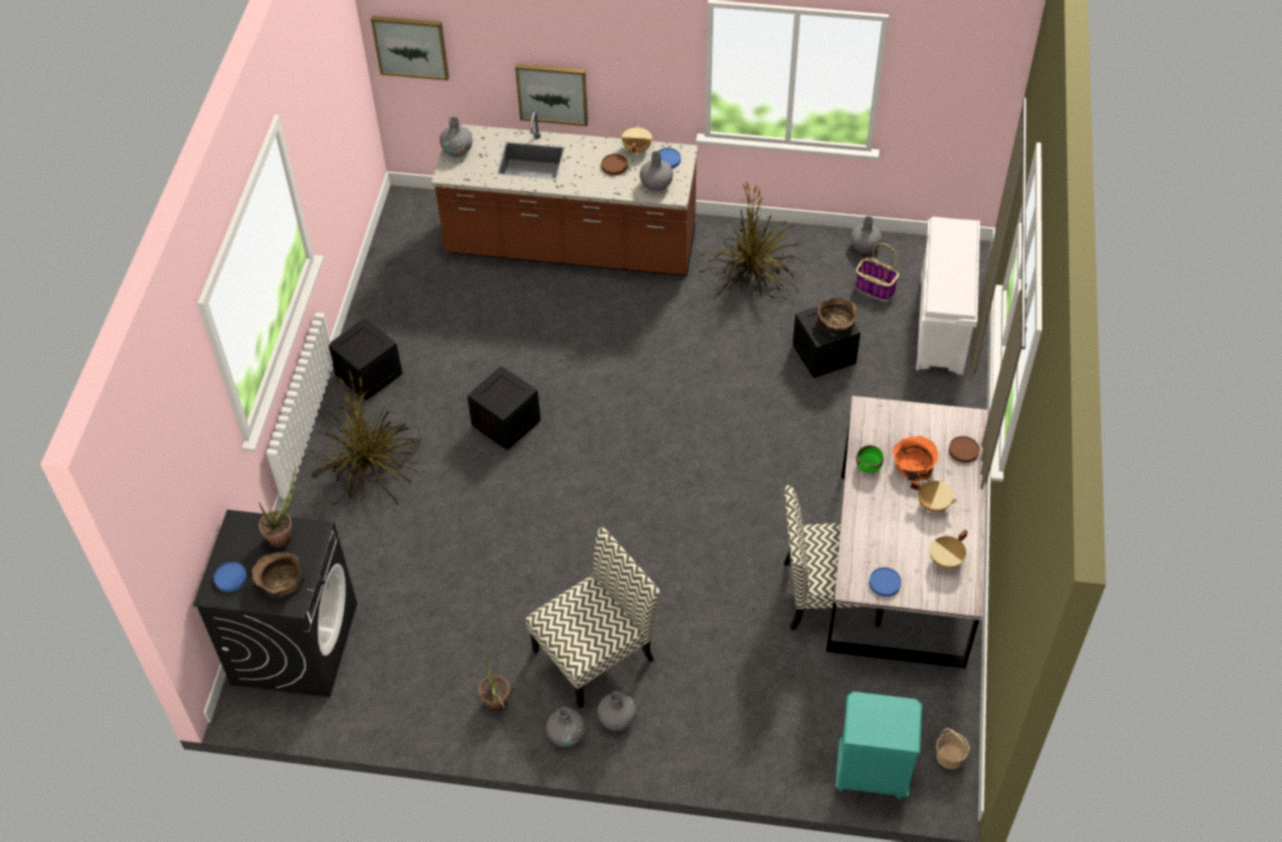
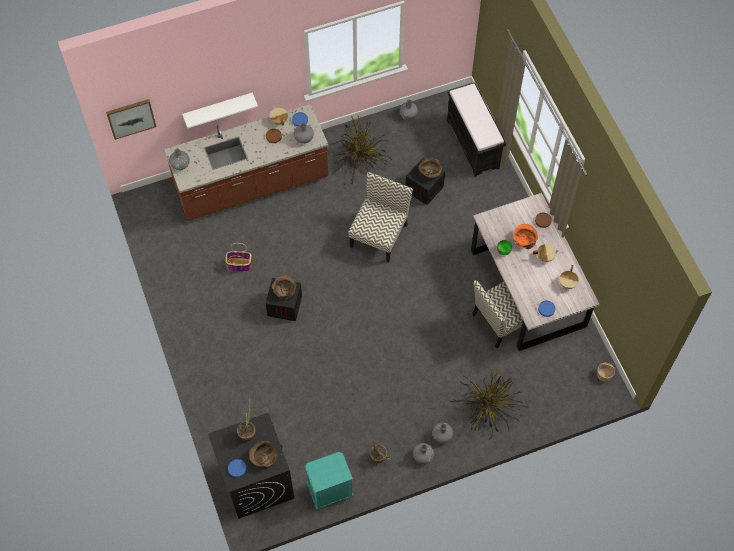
camera: 30 degrees left, 10 degrees up
potted plant [311,371,422,505] -> potted plant moved to [449,368,529,440]
crate [329,318,402,400] -> none
picture [515,64,588,126] -> white shelf [182,93,258,128]
chair [526,527,660,709] -> chair moved to [348,172,413,263]
turquoise nightstand [835,691,922,800] -> turquoise nightstand moved to [305,452,354,509]
basket [855,243,899,301] -> basket moved to [225,243,252,271]
white bench [916,217,980,375] -> black bench [447,82,506,177]
none -> brown bowl [272,275,297,301]

